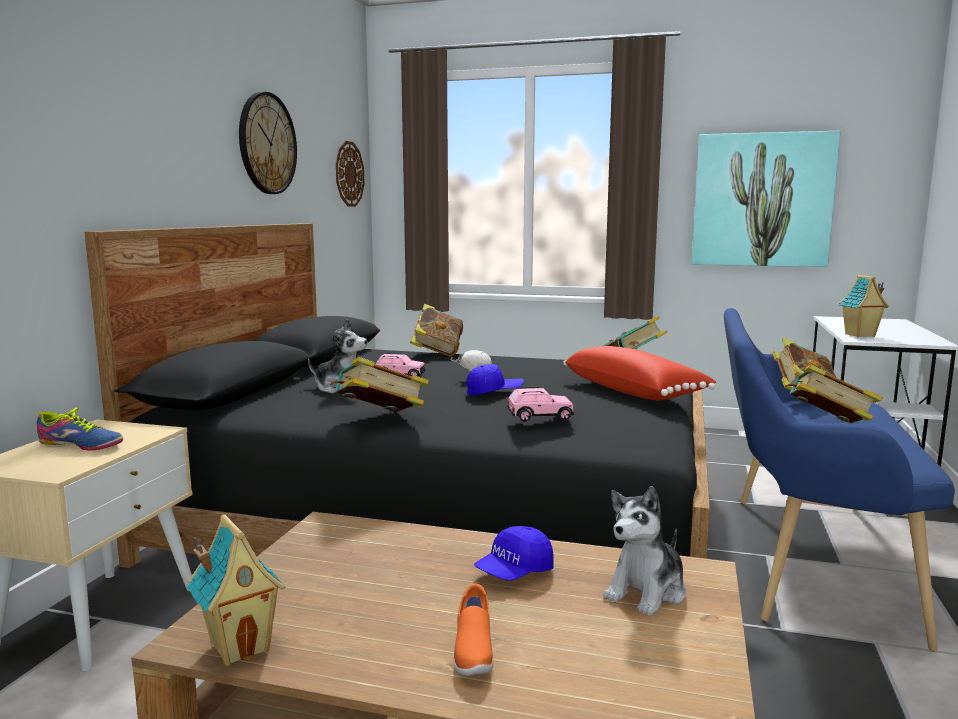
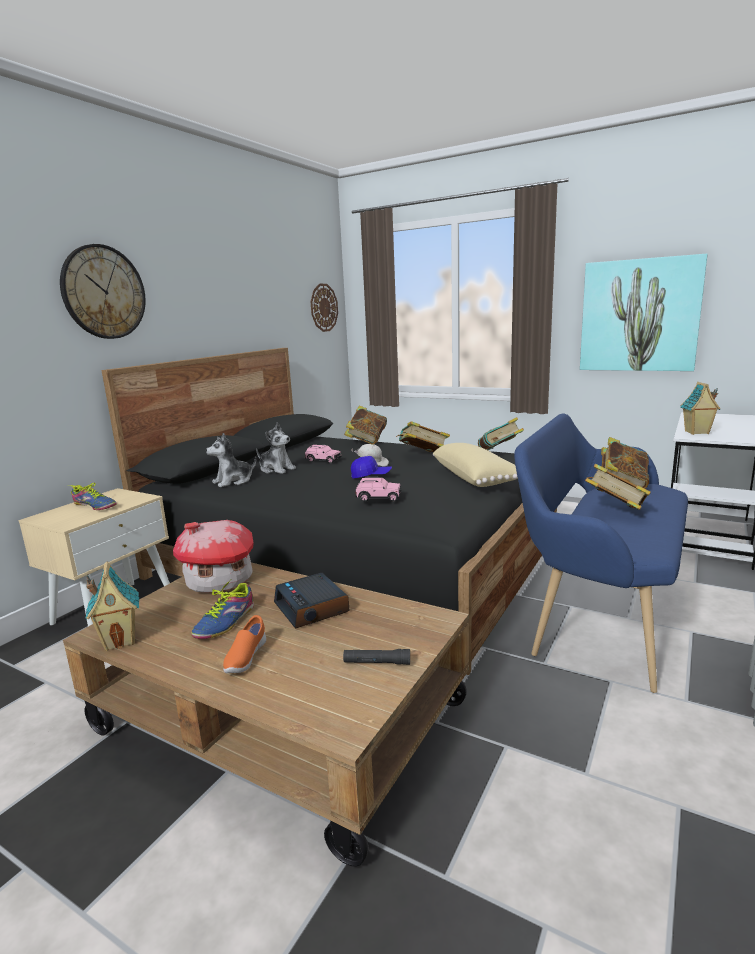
camera: 15 degrees right, 5 degrees up
wall clock [239,92,297,194] -> wall clock moved to [60,244,146,339]
book [330,357,429,411] -> book moved to [396,421,450,452]
blue cap [474,526,553,581] -> alarm clock [274,573,349,628]
red pillow [563,346,716,400] -> beige pillow [433,443,518,487]
plush toy [603,486,686,616] -> plush toy moved to [206,433,256,487]
none -> toy house [173,520,254,592]
none -> shoe [191,580,254,639]
none -> black flashlight [343,649,410,665]

